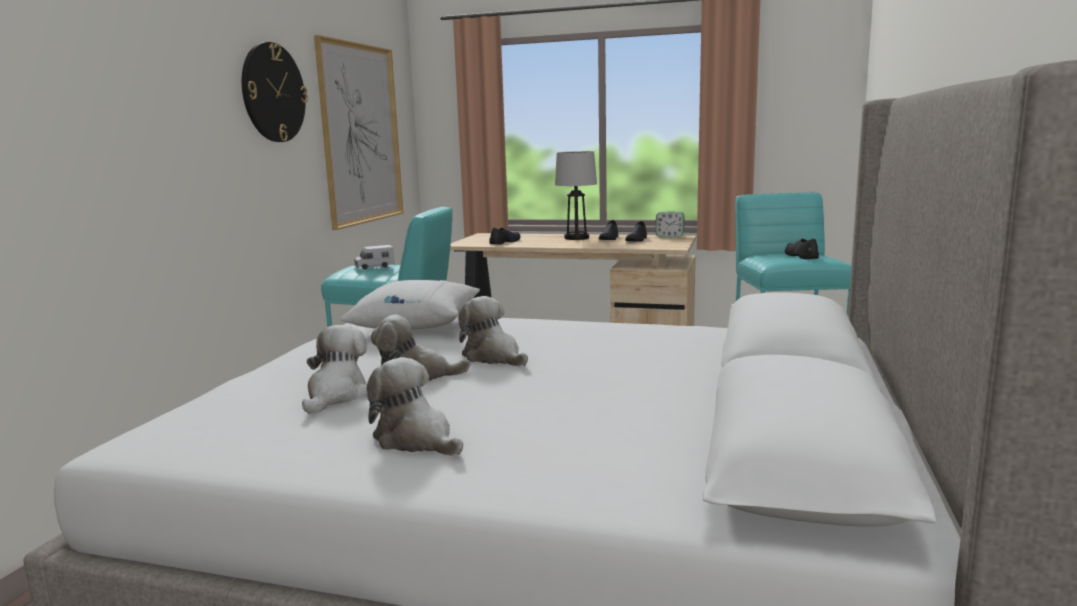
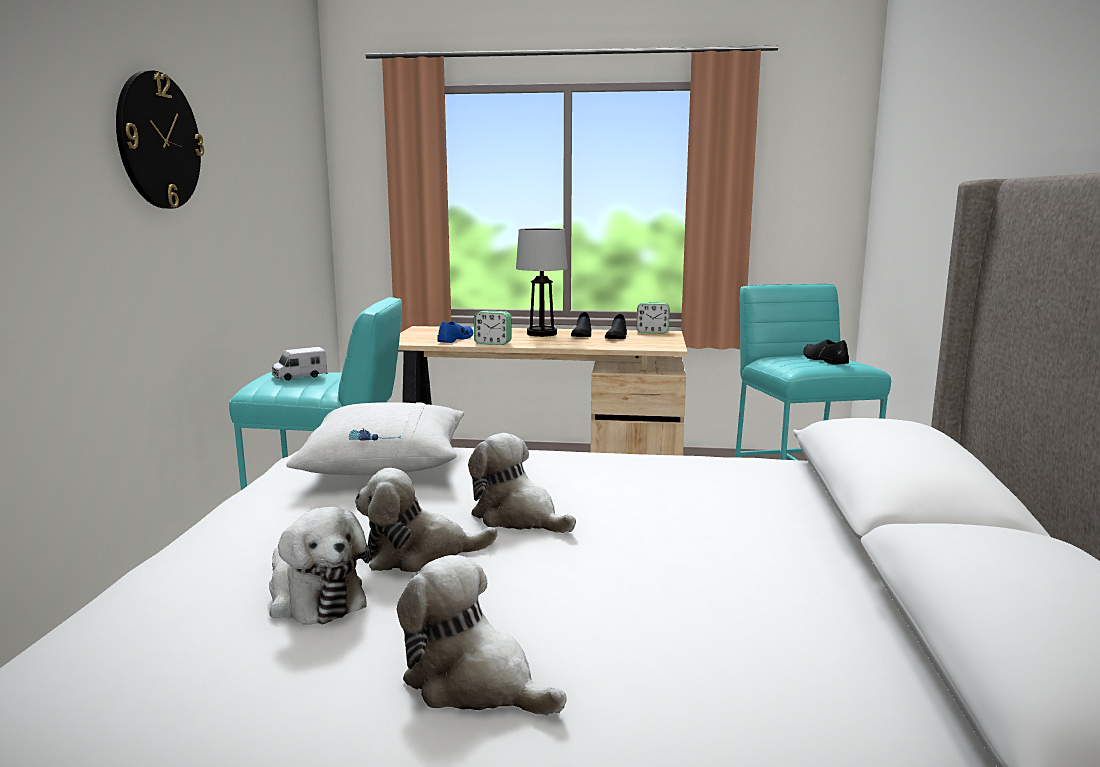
camera: 10 degrees left, 0 degrees up
plush toy [302,325,367,414] -> plush toy turned 135 degrees clockwise [269,507,371,625]
picture [314,35,403,230] -> none
black shoe [490,227,521,245] -> blue shoe [437,321,473,343]
none -> alarm clock [474,311,511,345]

